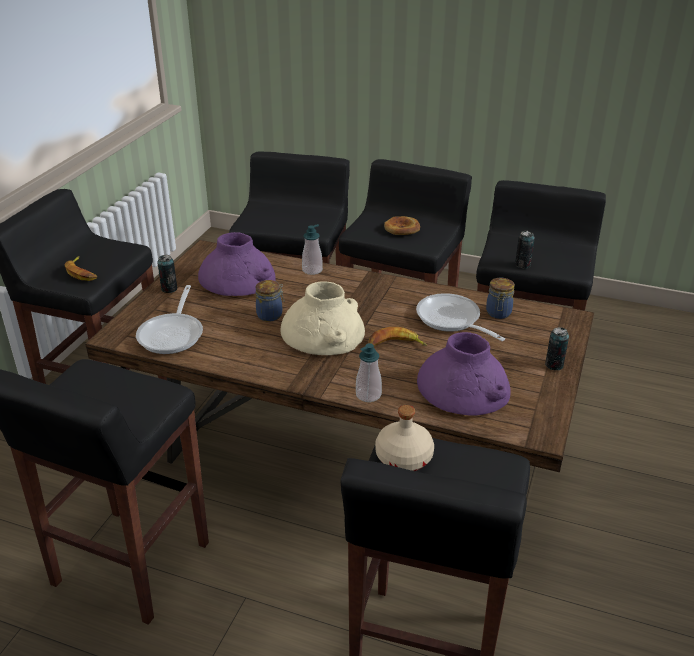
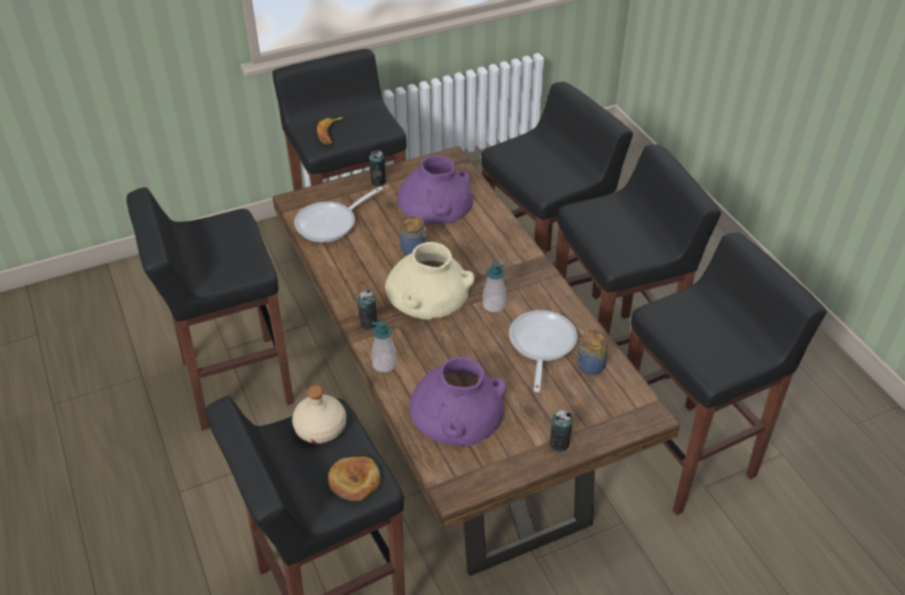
camera: 45 degrees right, 10 degrees up
soap dispenser [302,224,323,275] -> soap dispenser moved to [483,262,506,312]
banana [369,327,427,346] -> none
bread [384,216,420,235] -> bread moved to [328,456,381,501]
can [515,231,535,268] -> can moved to [357,290,377,330]

